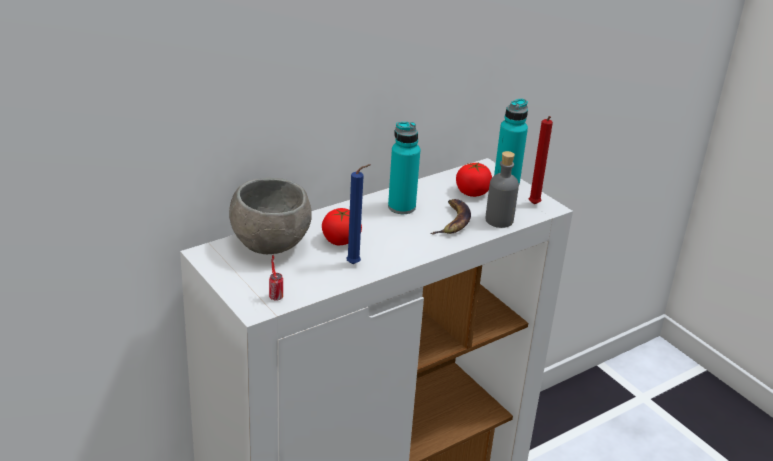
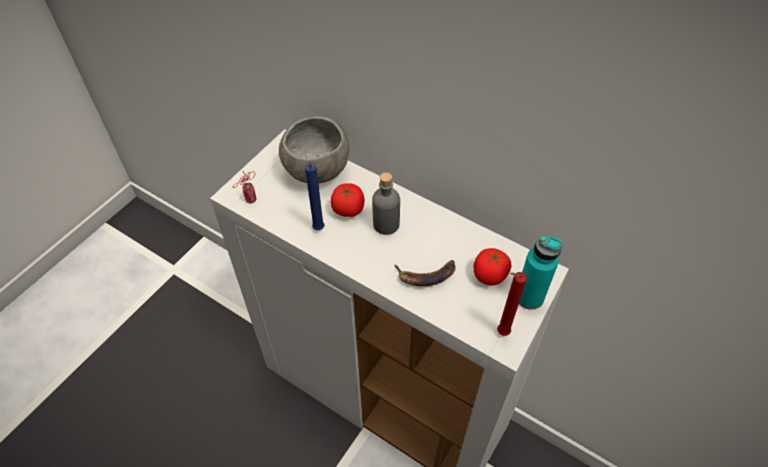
camera: 70 degrees right, 20 degrees up
turquoise bottle [388,122,420,214] -> none
grey bottle [485,151,519,228] -> grey bottle moved to [372,172,400,235]

